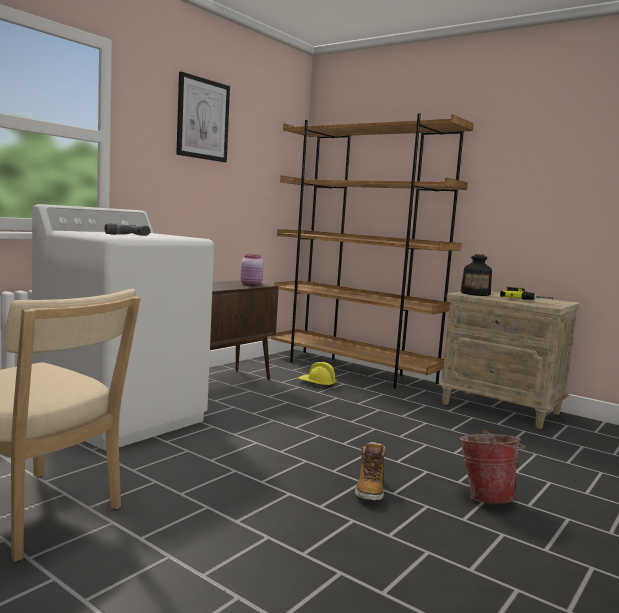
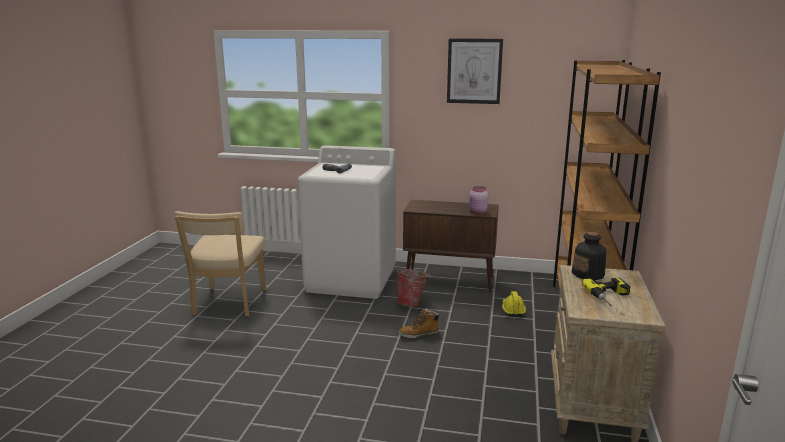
camera: 65 degrees right, 10 degrees up
boot [355,442,386,501] -> boot moved to [399,308,440,339]
bucket [459,430,525,504] -> bucket moved to [397,269,430,307]

